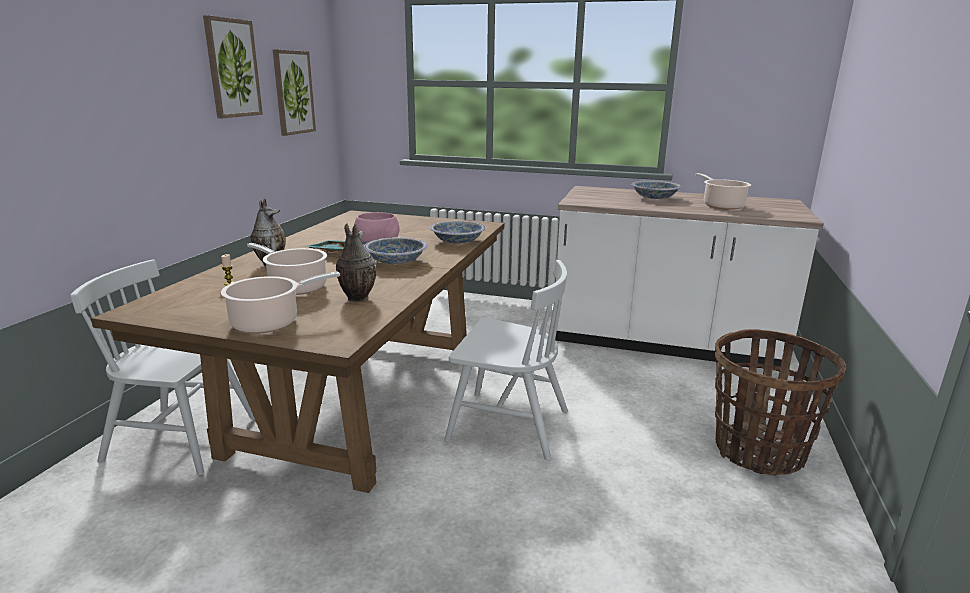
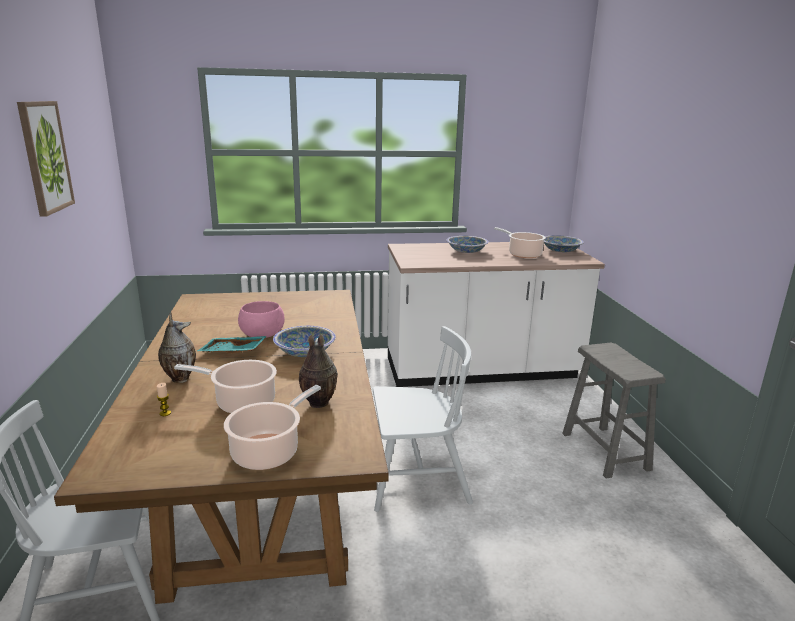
camera: 25 degrees left, 0 degrees up
picture [273,49,316,136] -> none
bowl [430,221,486,243] -> bowl moved to [544,235,584,252]
basket [715,329,846,476] -> grey stool [562,343,666,478]

